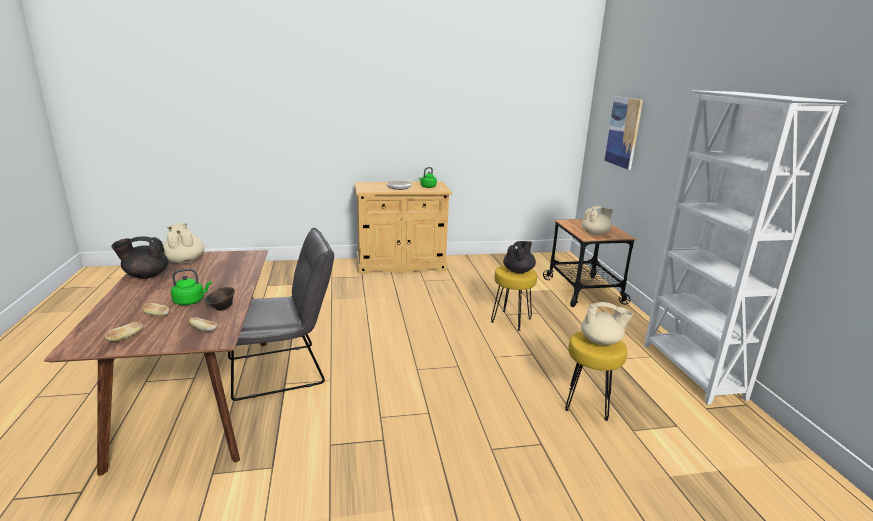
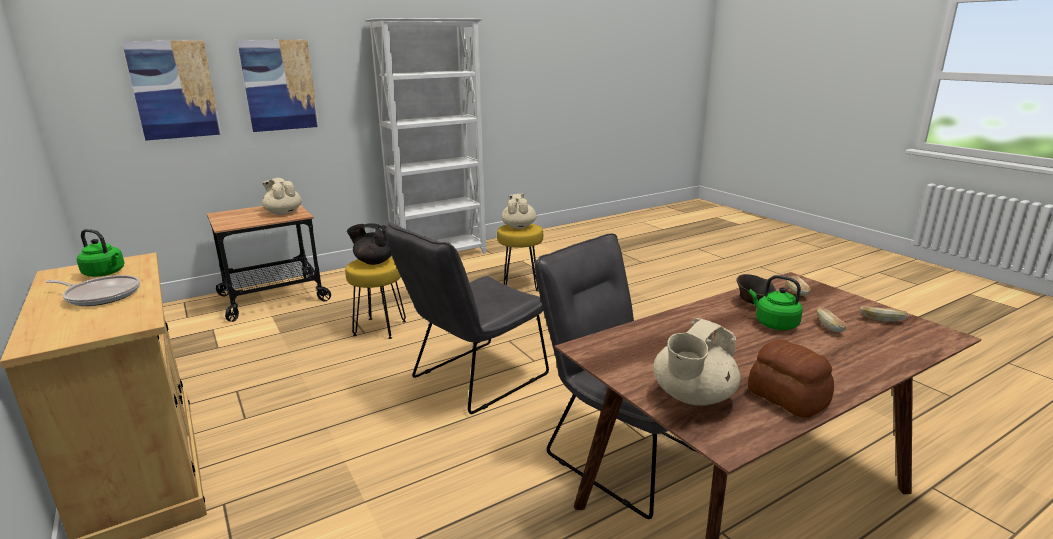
camera: 110 degrees left, 0 degrees up
black teapot [112,236,168,279] -> bread [748,340,834,418]
none -> picture [237,40,319,132]
none -> grey chair [385,222,549,414]

